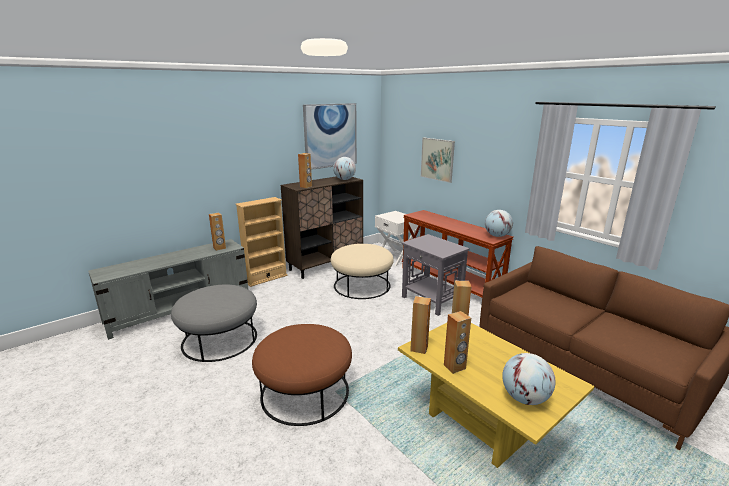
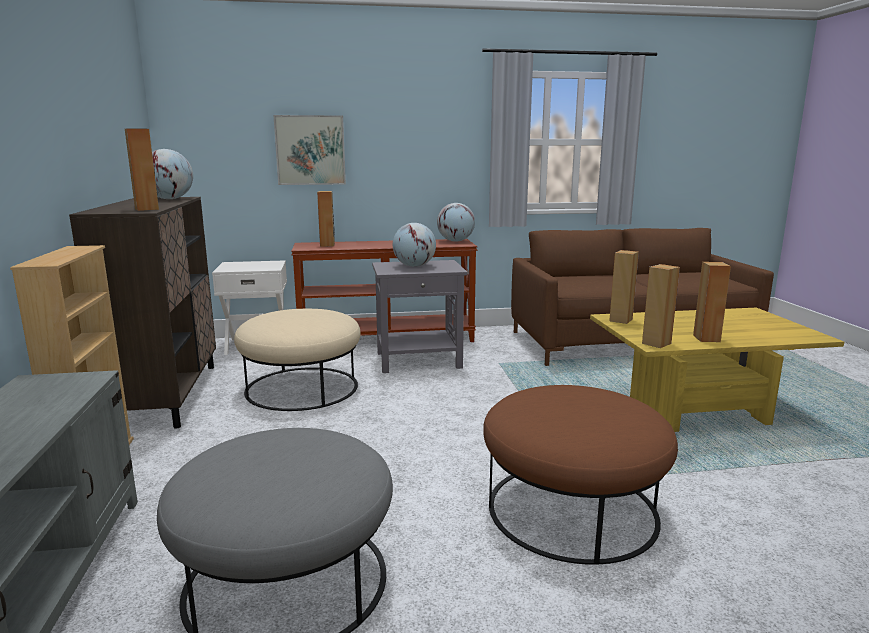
camera: 60 degrees left, 5 degrees down
brown speaker [209,213,226,251] -> brown speaker moved to [317,191,335,247]
picture [303,103,357,170] -> none
globe [502,353,556,405] -> globe moved to [393,223,436,267]

